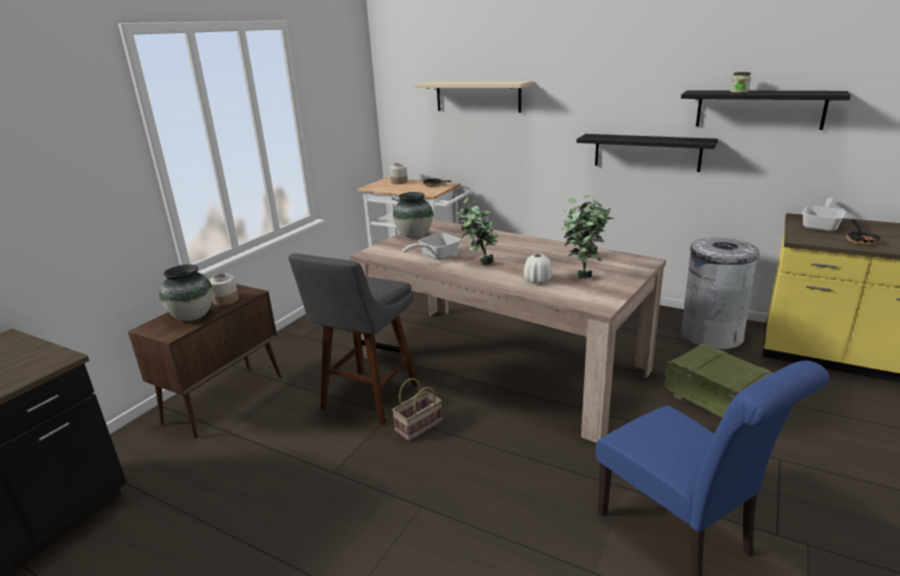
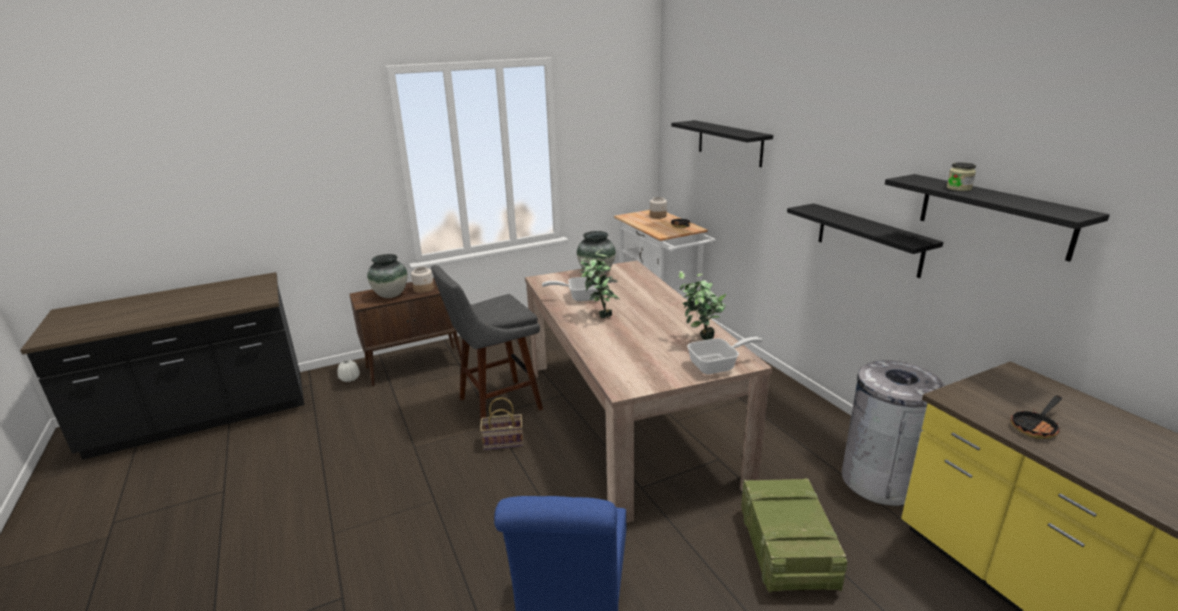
camera: 35 degrees right, 0 degrees up
beige shelf [414,81,532,113] -> black shelf [671,120,773,167]
white vase [524,254,552,284] -> white vase moved to [337,360,360,382]
potted plant [561,204,604,279] -> none
frying pan [802,198,846,232] -> frying pan moved to [687,337,763,374]

